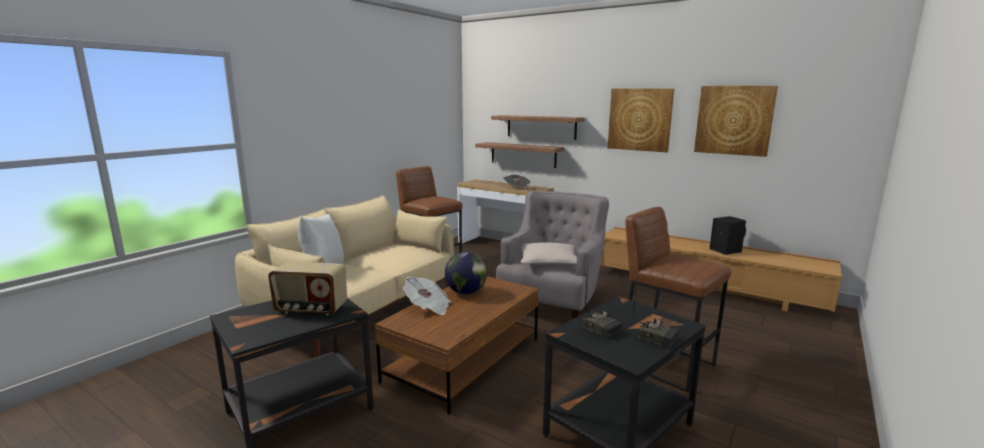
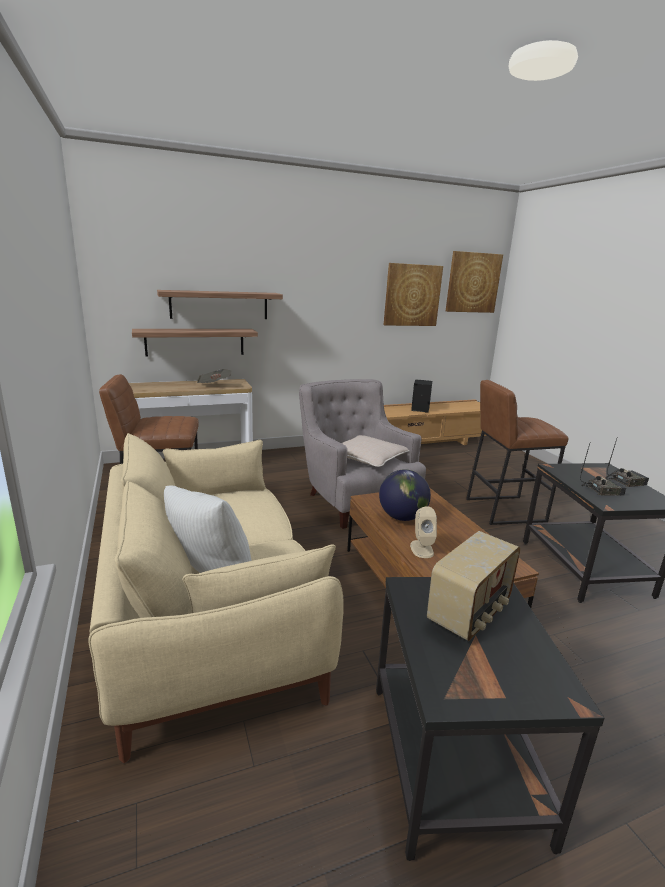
camera: 55 degrees left, 5 degrees up
newspaper [403,277,451,315] -> beige speaker [410,506,437,558]
picture [608,88,674,152] -> picture moved to [446,251,503,313]

